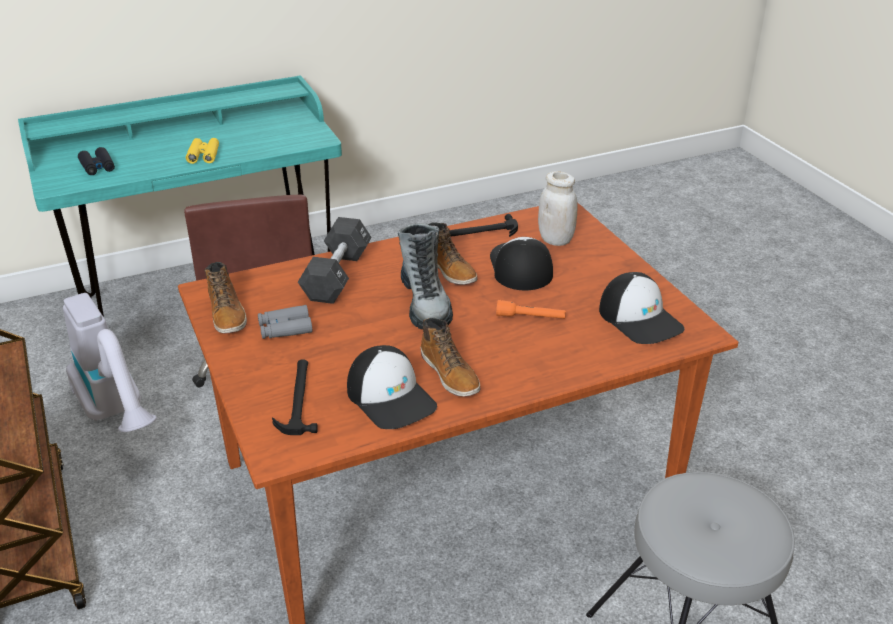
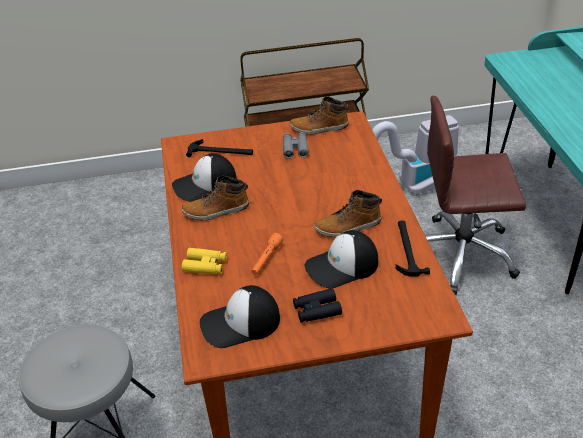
camera: 105 degrees right, 5 degrees up
black binoculars [78,147,115,175] -> black binoculars moved to [293,288,342,323]
yellow binoculars [186,138,219,164] -> yellow binoculars moved to [182,248,227,274]
black dumbbell [298,217,372,304] -> none
boot [398,223,453,330] -> none
cap [490,237,553,290] -> cap turned 150 degrees clockwise [305,230,378,289]
white jar [538,171,577,246] -> none

